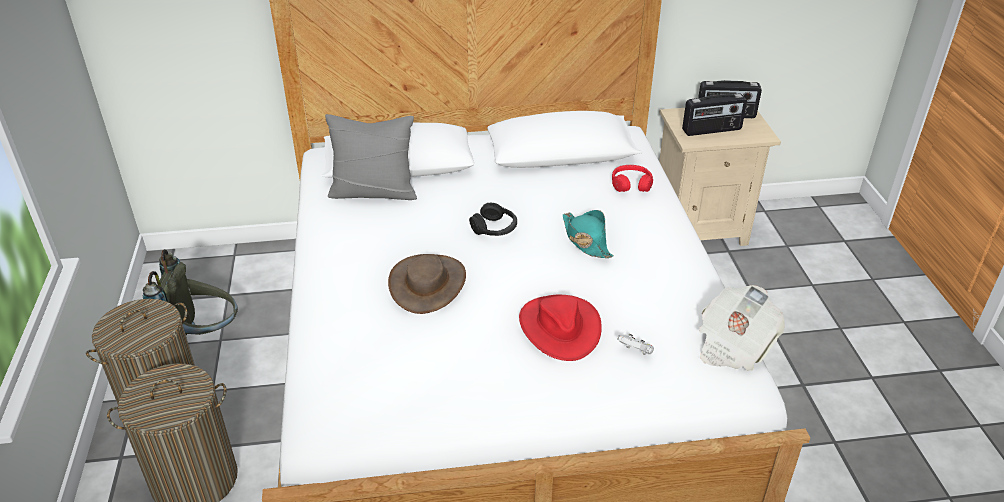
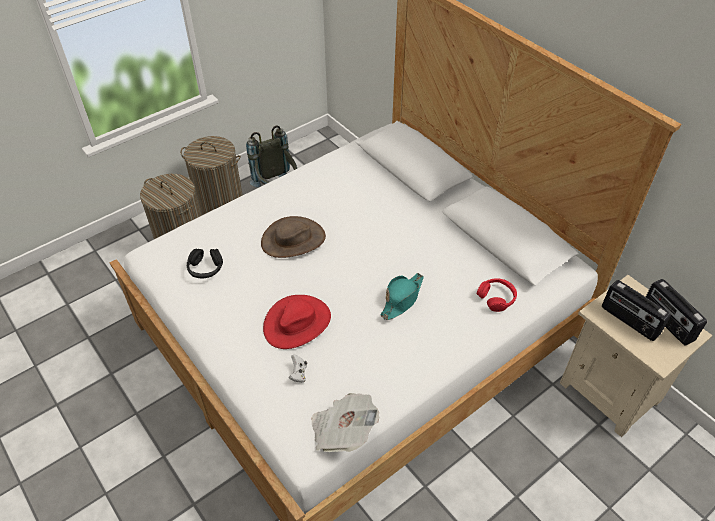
camera: 60 degrees right, 10 degrees up
grey pillow [325,114,417,200] -> none
black headphones [469,203,517,236] -> black headphones moved to [187,249,223,278]

